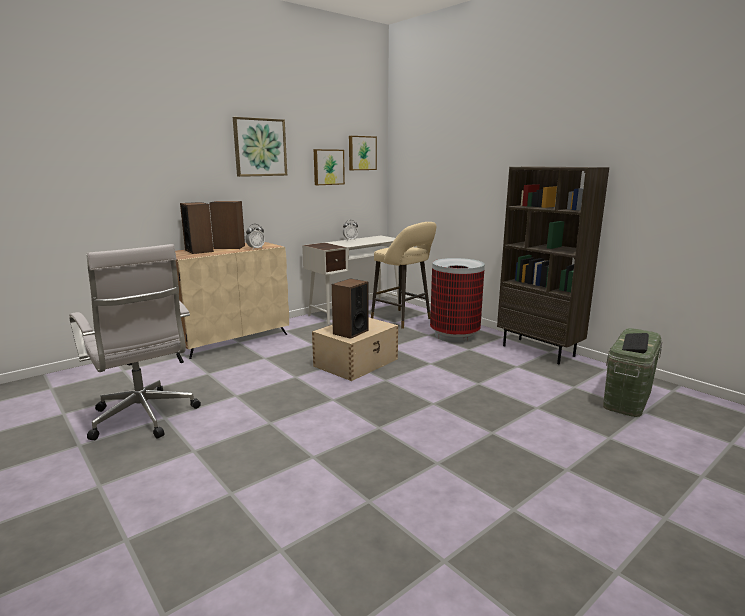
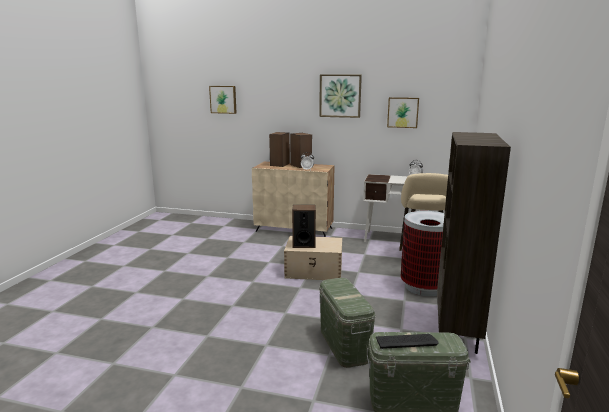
camera: 55 degrees right, 0 degrees up
white office chair [69,244,201,440] -> none
picture [349,136,377,170] -> picture moved to [209,86,237,114]
none -> green storage box [319,278,376,368]

